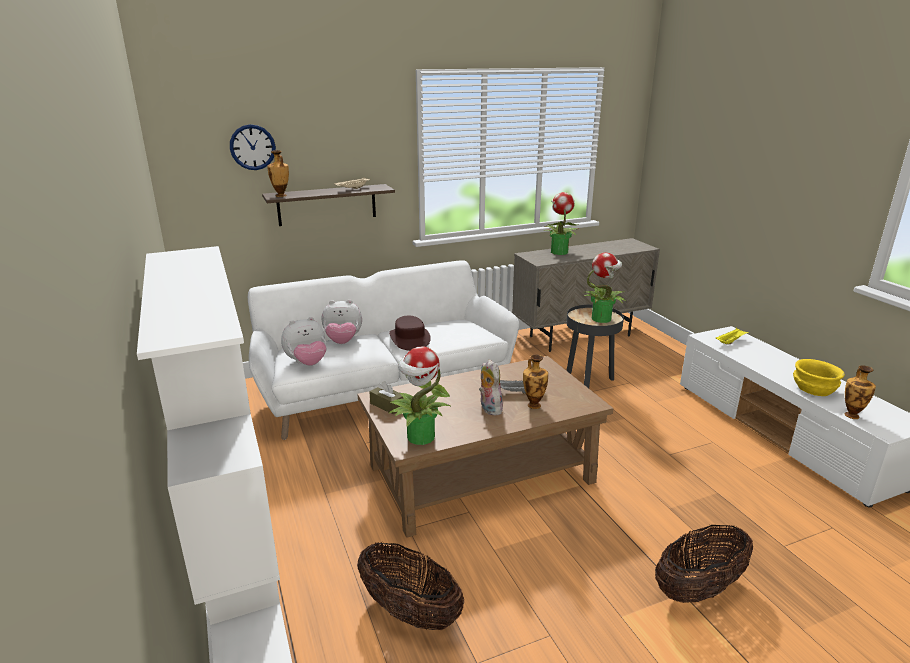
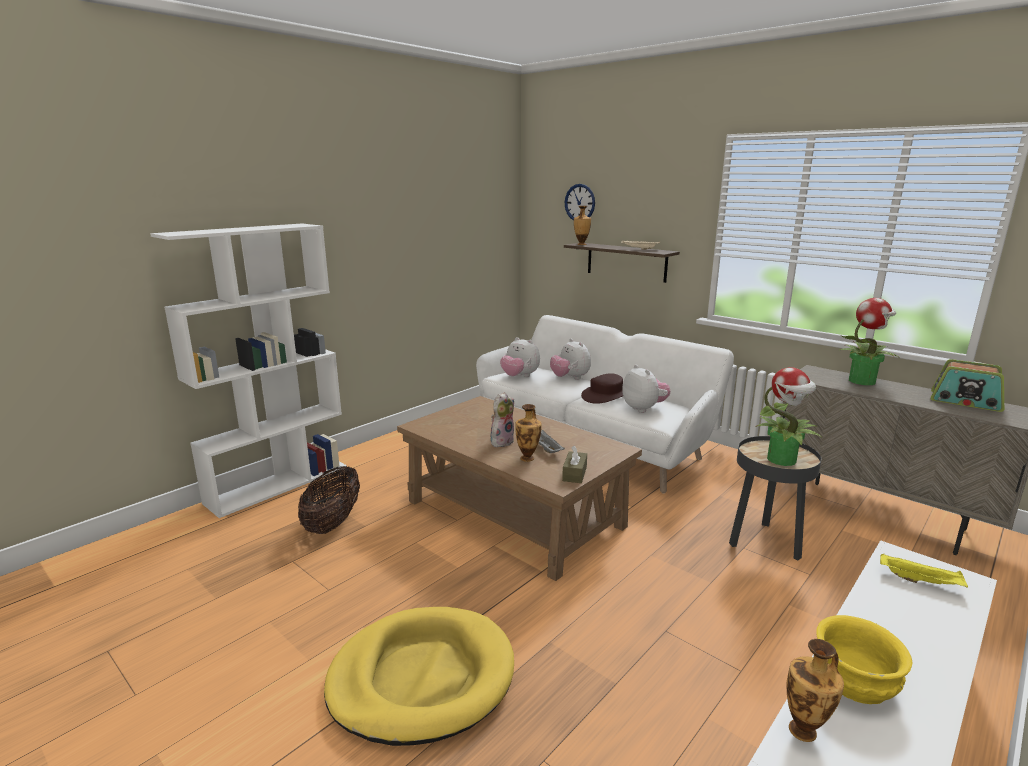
camera: 65 degrees right, 5 degrees down
brown tissue box [369,381,404,414] -> brown tissue box moved to [562,446,587,483]
potted plant [388,346,450,445] -> none
basket [655,524,753,603] -> yellow dog bed [324,607,514,746]
none -> plush toy [622,365,670,413]
none -> radio [930,359,1004,412]

